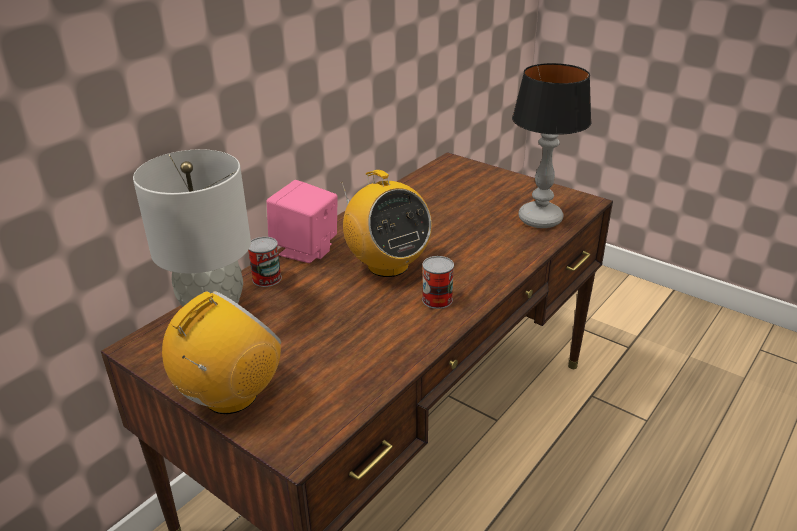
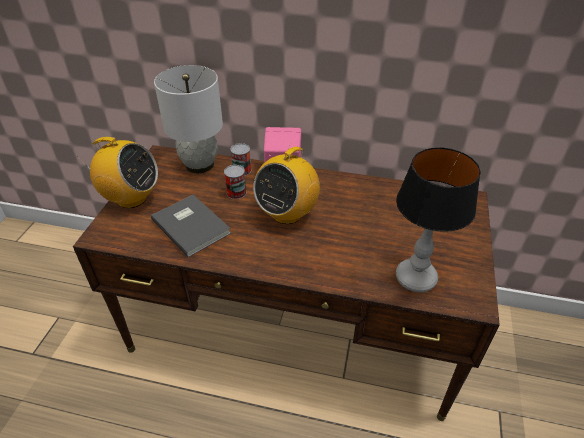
camera: 65 degrees right, 10 degrees up
can [422,256,454,309] -> can moved to [224,165,246,199]
none -> grey book [151,195,231,257]

